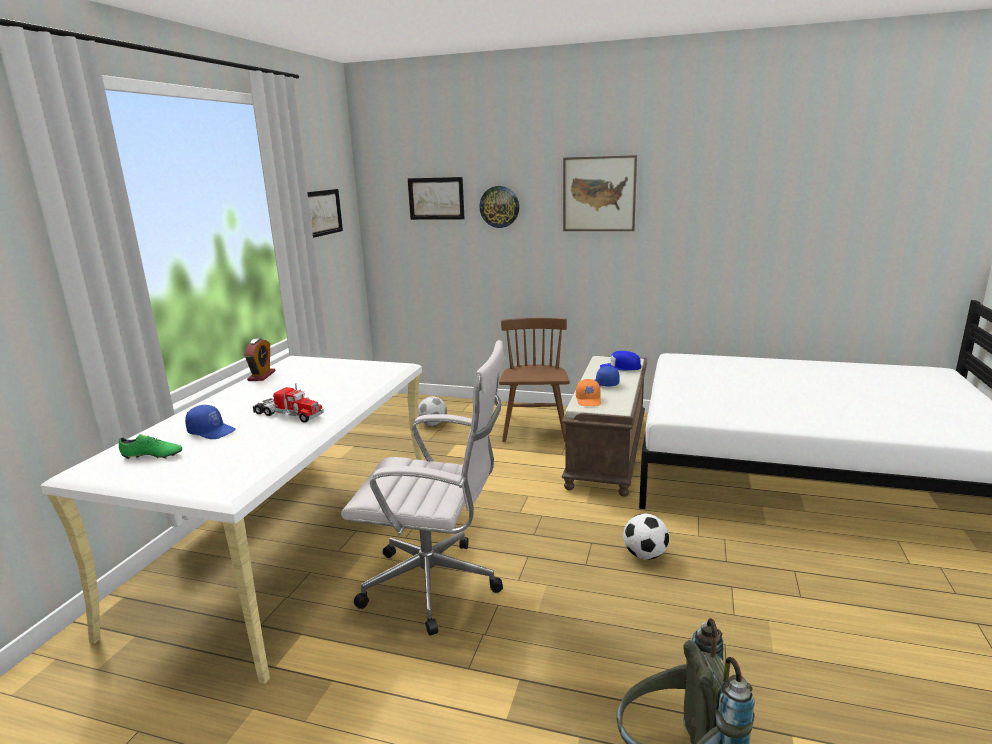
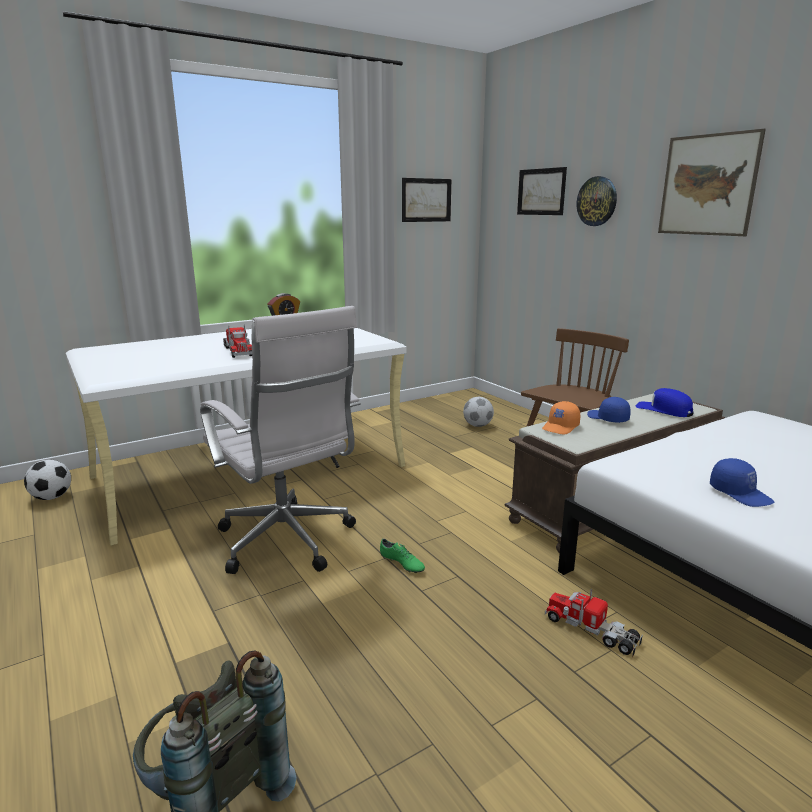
camera: 40 degrees right, 0 degrees up
green shoe [119,434,182,459] -> green shoe moved to [380,538,425,574]
blue cap [185,405,236,439] -> blue cap moved to [710,458,774,507]
football [623,514,669,560] -> football moved to [24,459,71,500]
none -> toy truck [545,589,643,657]

